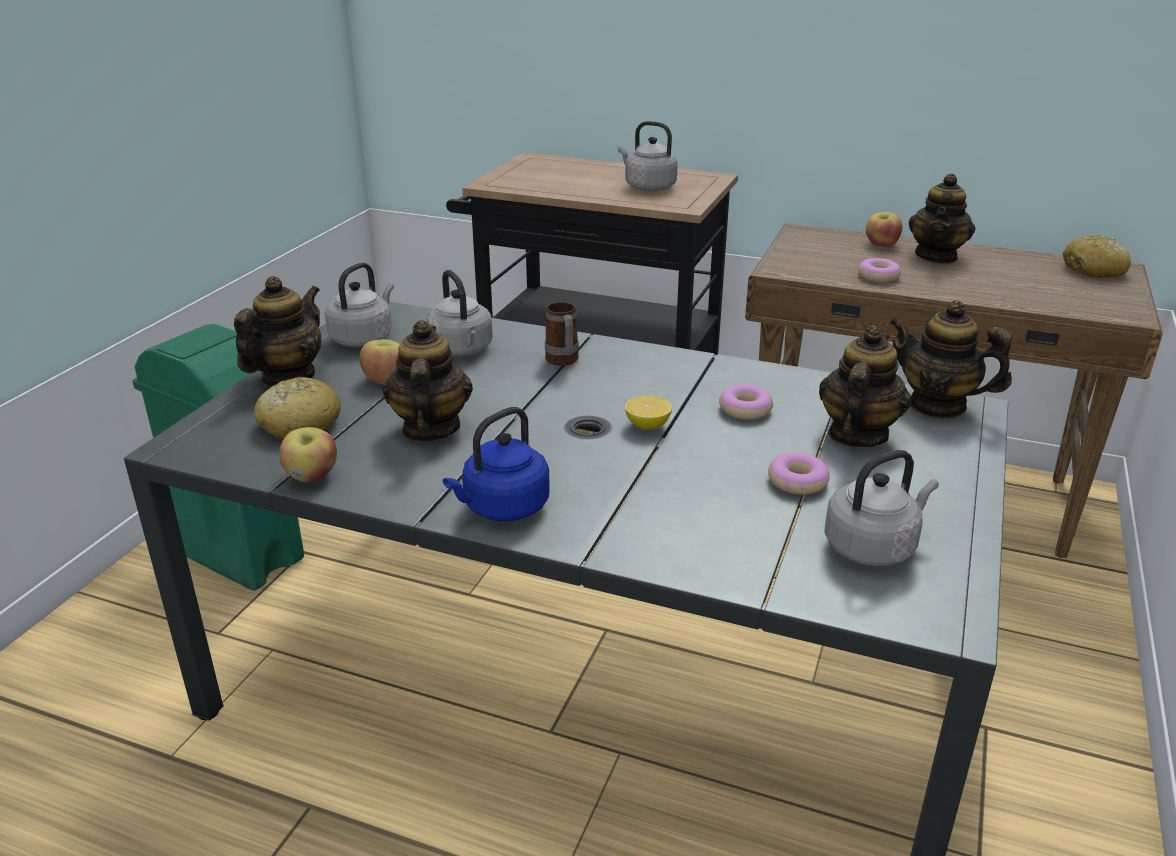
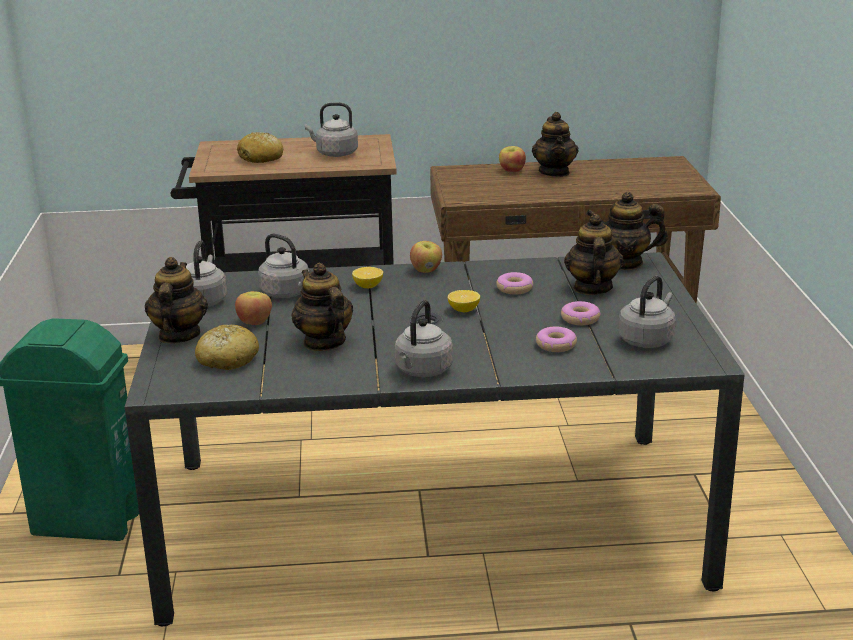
camera: 25 degrees left, 5 degrees down
apple [279,427,337,482] -> apple moved to [410,241,442,273]
blue kettle [443,407,550,521] -> grey kettle [395,300,453,377]
mug [545,302,579,366] -> lemon [352,267,383,288]
donut [858,258,901,282] -> donut moved to [536,327,577,352]
bread [1063,234,1131,278] -> bread moved to [237,132,283,163]

